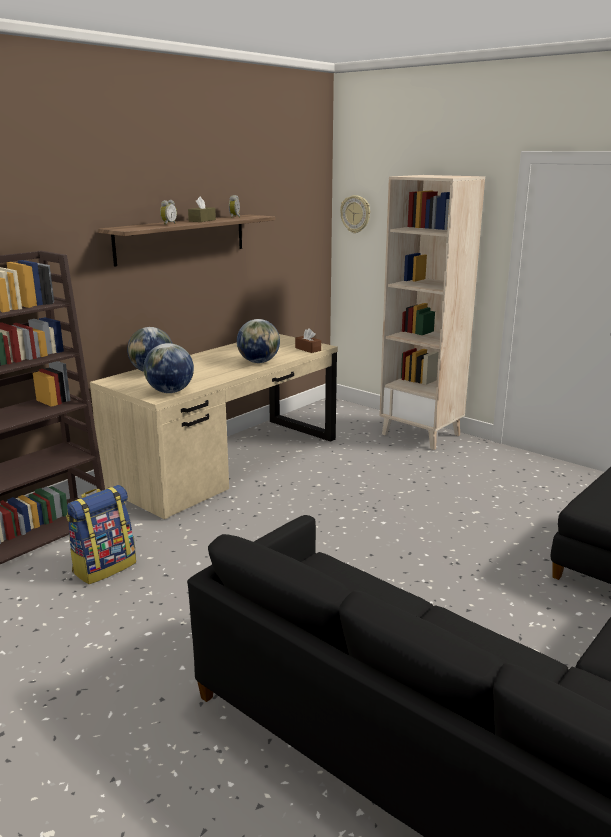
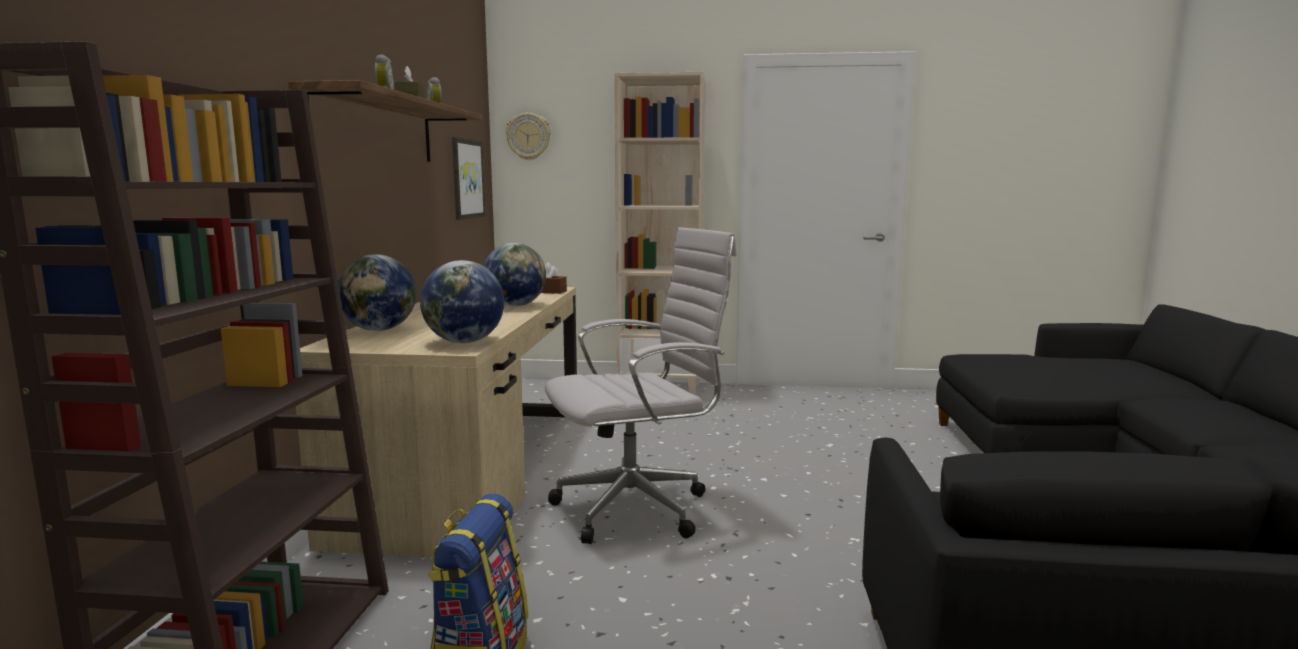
camera: 35 degrees left, 10 degrees down
none -> picture [452,137,485,220]
none -> white office chair [544,227,737,544]

